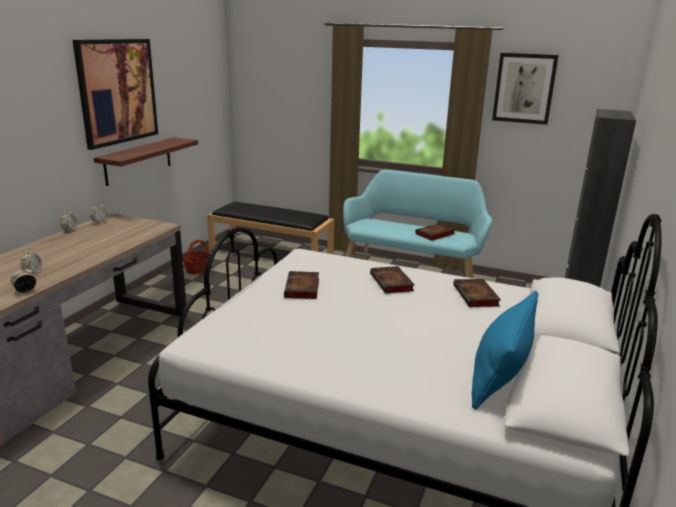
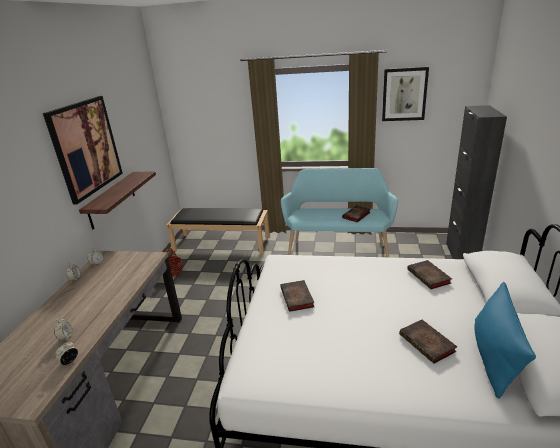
camera: 10 degrees left, 5 degrees up
book [370,266,415,294] -> book moved to [399,320,457,364]

